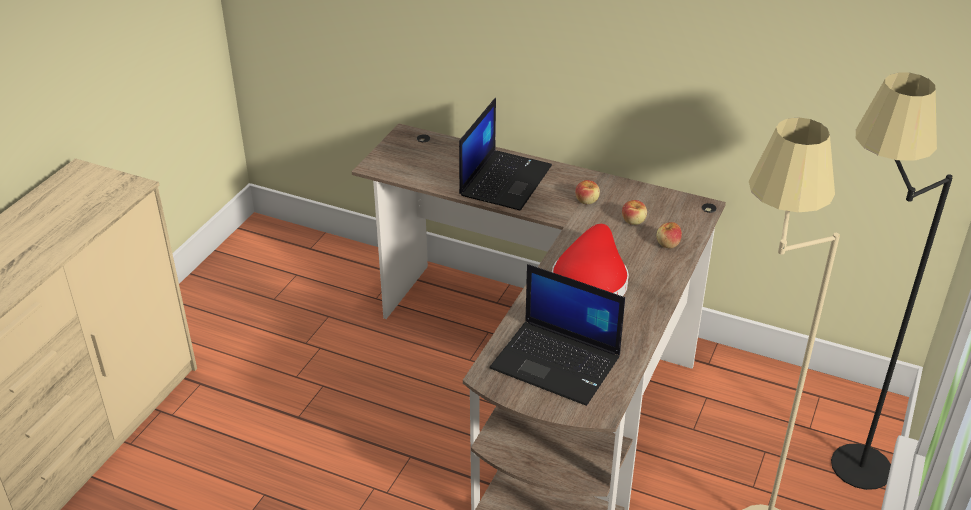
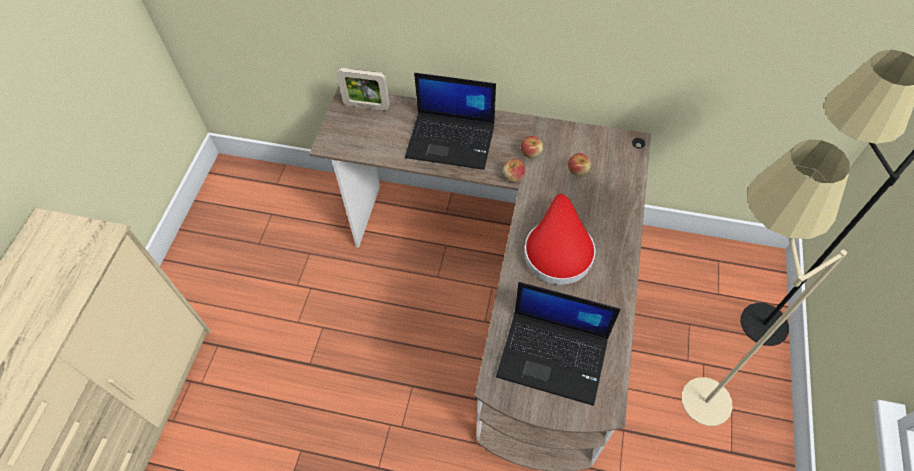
camera: 10 degrees left, 20 degrees up
laptop [459,98,552,211] -> laptop turned 90 degrees clockwise [405,73,496,170]
apple [657,222,682,248] -> apple moved to [503,159,525,182]
none -> picture frame [337,68,390,110]

